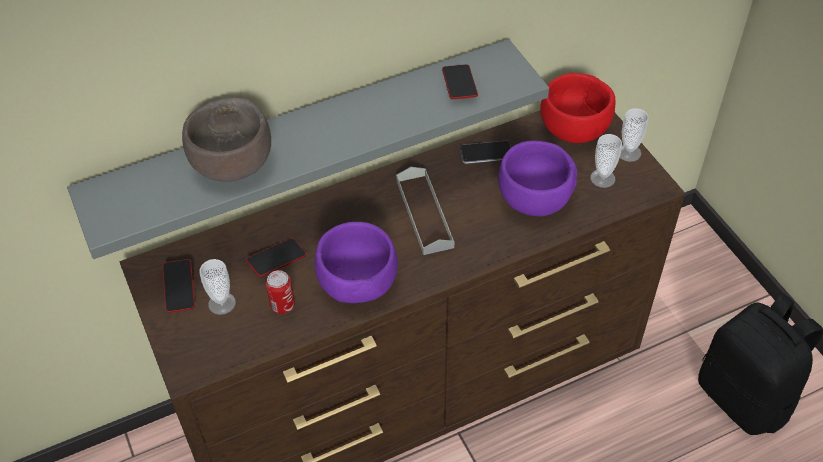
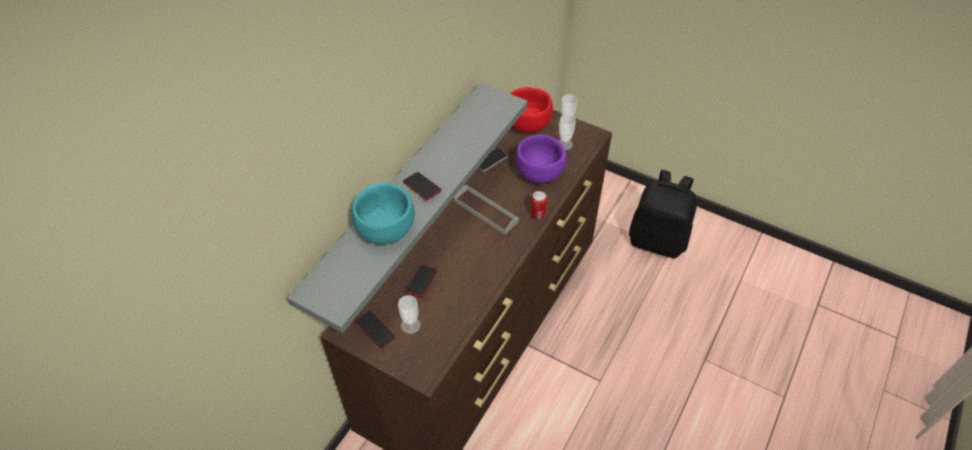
camera: 35 degrees left, 0 degrees up
brown bowl [182,98,271,182] -> turquoise bowl [352,182,415,244]
can [266,270,295,314] -> can moved to [530,191,547,220]
purple bowl [315,222,398,303] -> none
phone [442,64,478,100] -> phone moved to [403,172,442,200]

